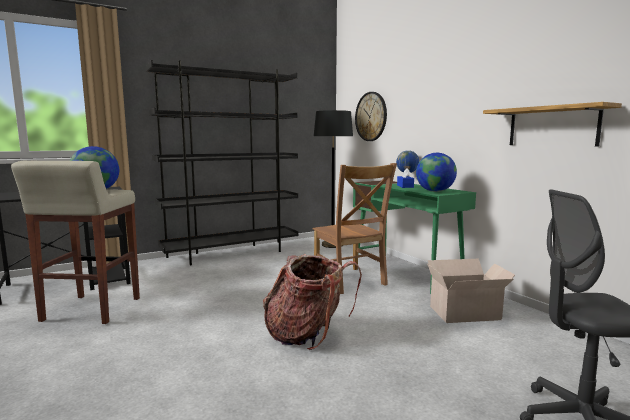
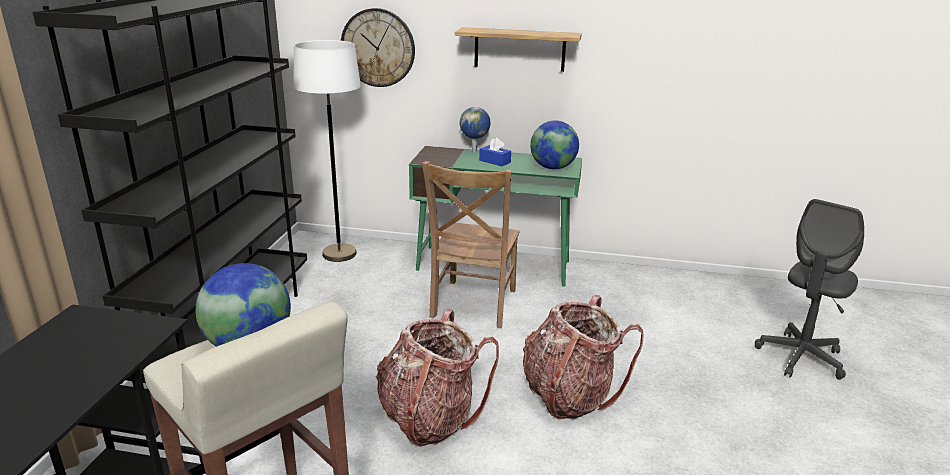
camera: 50 degrees left, 15 degrees up
brown chair [313,163,397,294] -> brown chair turned 90 degrees clockwise [422,161,520,328]
black floor lamp [314,110,353,248] -> white floor lamp [293,40,361,262]
cardboard box [427,259,515,323] -> none
shelf [483,102,622,147] -> shelf moved to [455,27,582,72]
none -> backpack [376,309,499,447]

